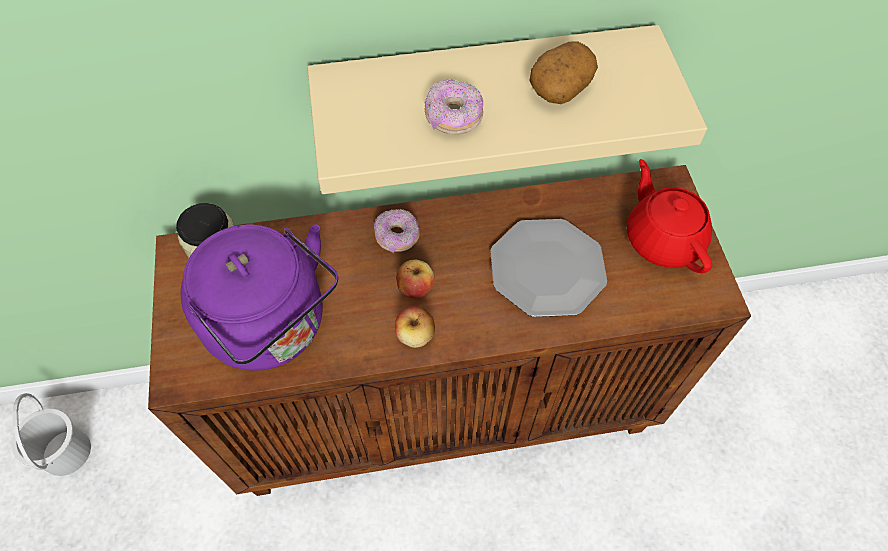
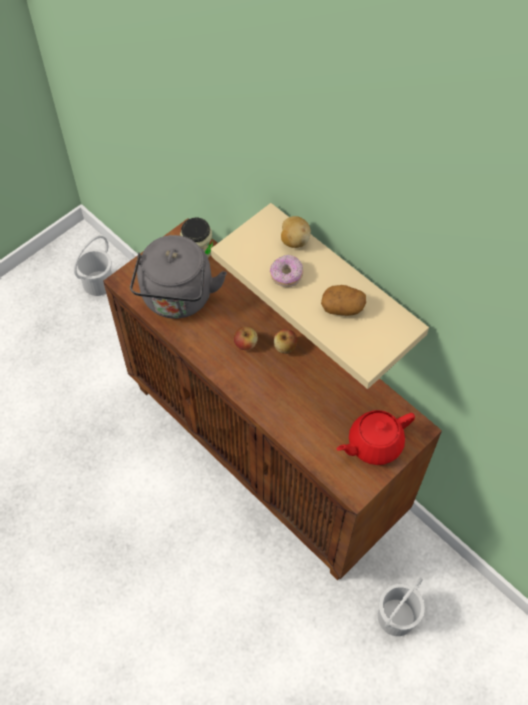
camera: 55 degrees right, 0 degrees up
purple kettle [180,224,338,371] -> grey kettle [130,235,227,319]
donut [374,209,420,253] -> none
apple [395,306,435,348] -> apple moved to [274,329,297,354]
plate [490,219,607,317] -> none
red teapot [627,159,712,273] -> red teapot turned 150 degrees counterclockwise [337,410,415,465]
none -> potato [281,216,311,248]
none -> white bucket [378,578,425,636]

